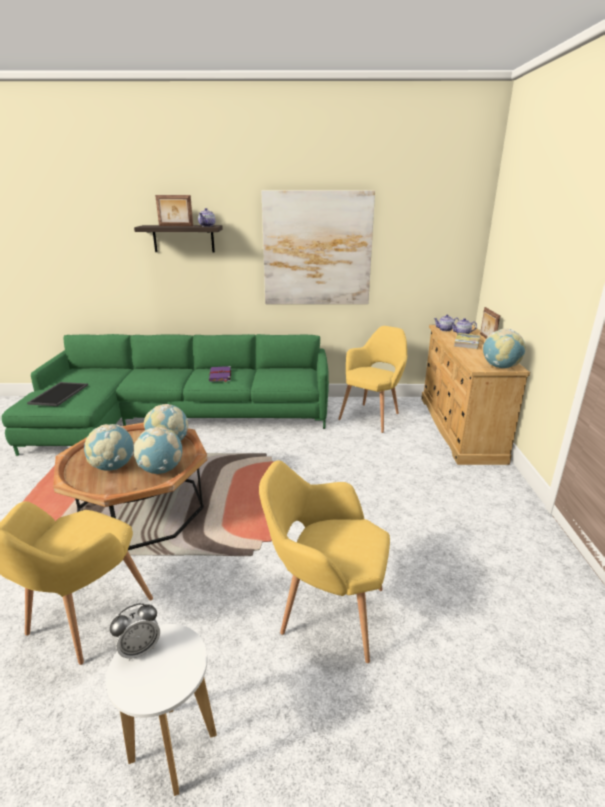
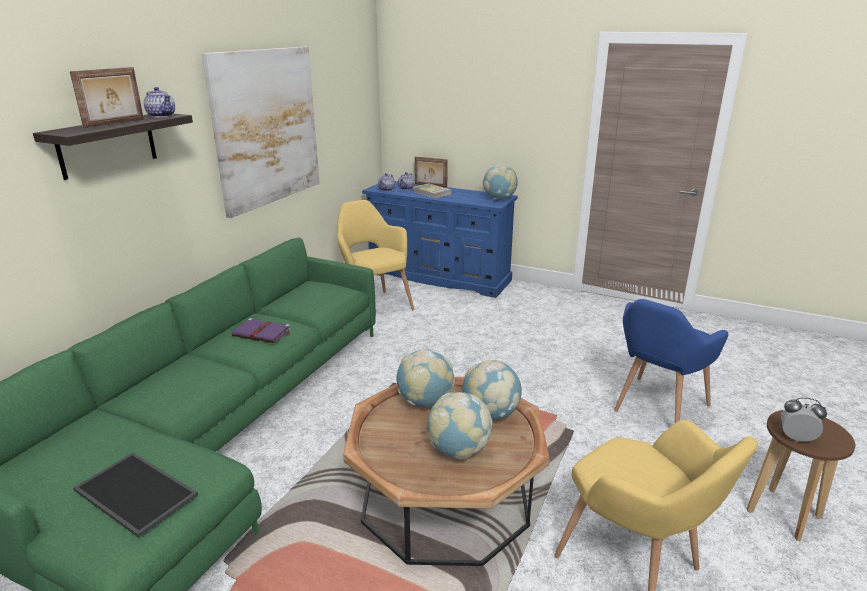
camera: 65 degrees left, 0 degrees up
white stool [106,624,217,796] -> brown stool [747,410,856,541]
alarm clock [110,603,160,661] -> alarm clock turned 60 degrees counterclockwise [781,397,827,442]
yellow armchair [259,460,390,663] -> blue armchair [614,299,729,423]
beige dresser [421,325,530,465] -> blue dresser [362,181,518,298]

